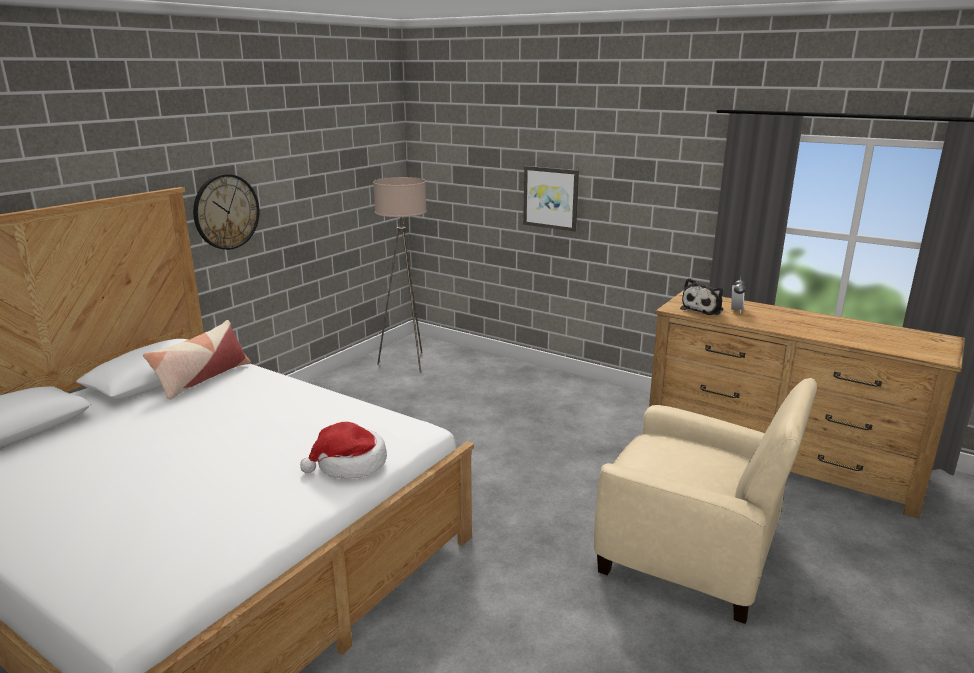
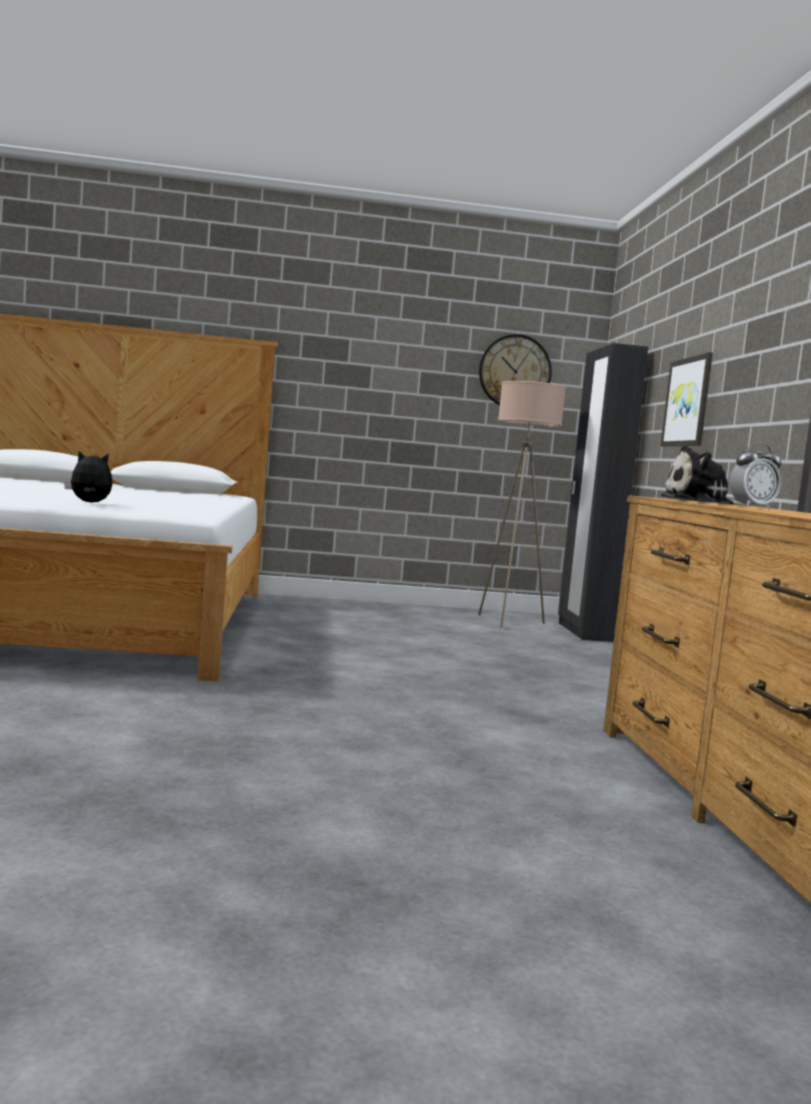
camera: 50 degrees right, 15 degrees down
pillow [143,320,251,400] -> none
wall clock [193,174,259,250] -> wall clock moved to [479,334,552,405]
hat [300,422,387,479] -> plush toy [64,451,113,503]
beige armchair [594,378,817,624] -> none
none -> black wardrobe [558,343,648,642]

